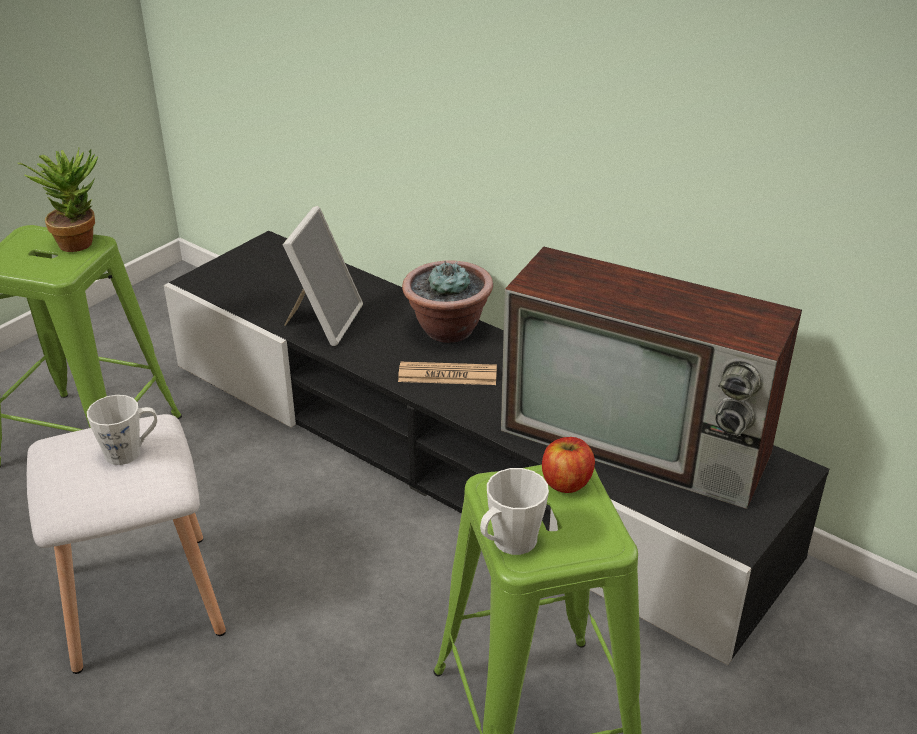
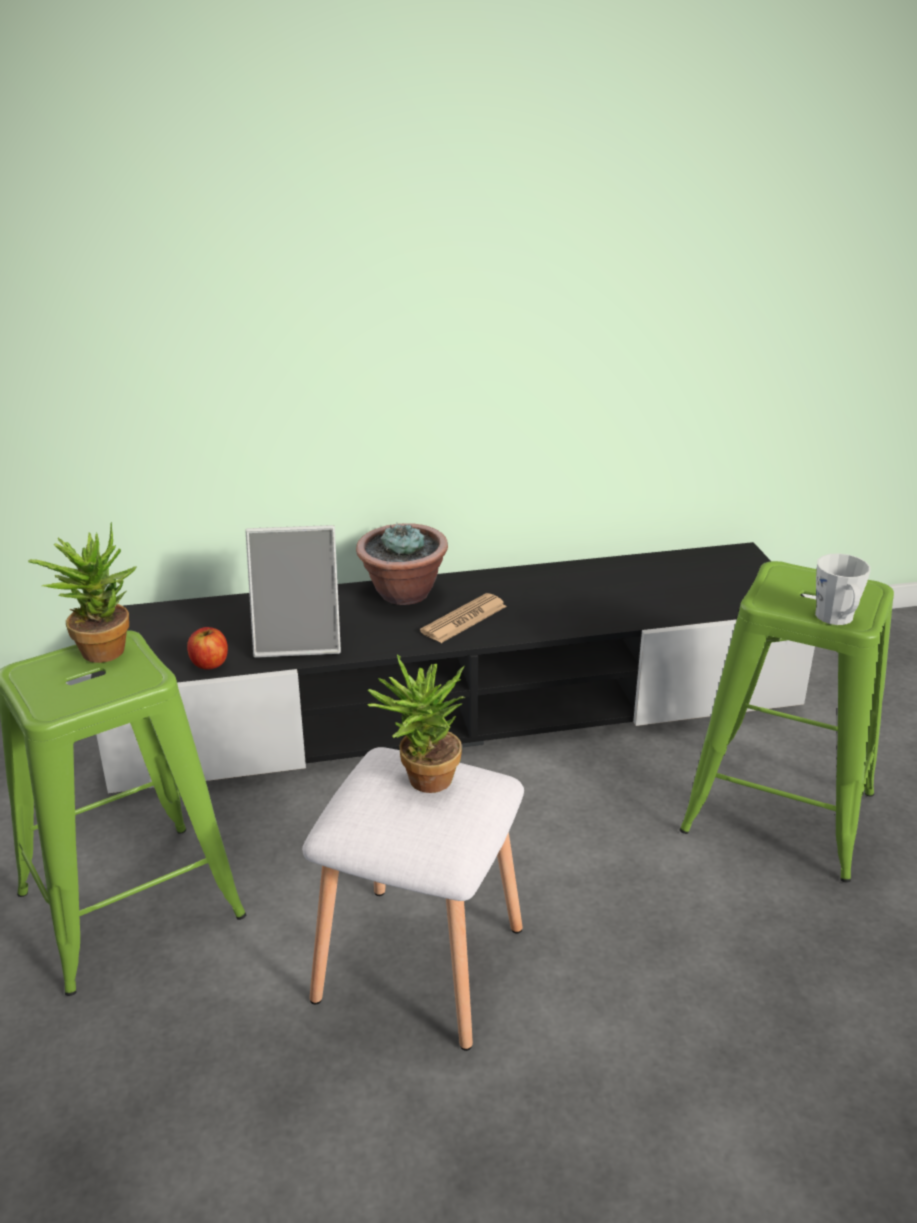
camera: 50 degrees left, 5 degrees down
white mug [87,395,157,465] -> potted plant [367,654,465,793]
picture frame [283,206,363,346] -> picture frame turned 120 degrees clockwise [245,525,341,658]
television [501,247,802,509] -> none
apple [542,437,595,493] -> apple moved to [187,627,228,670]

